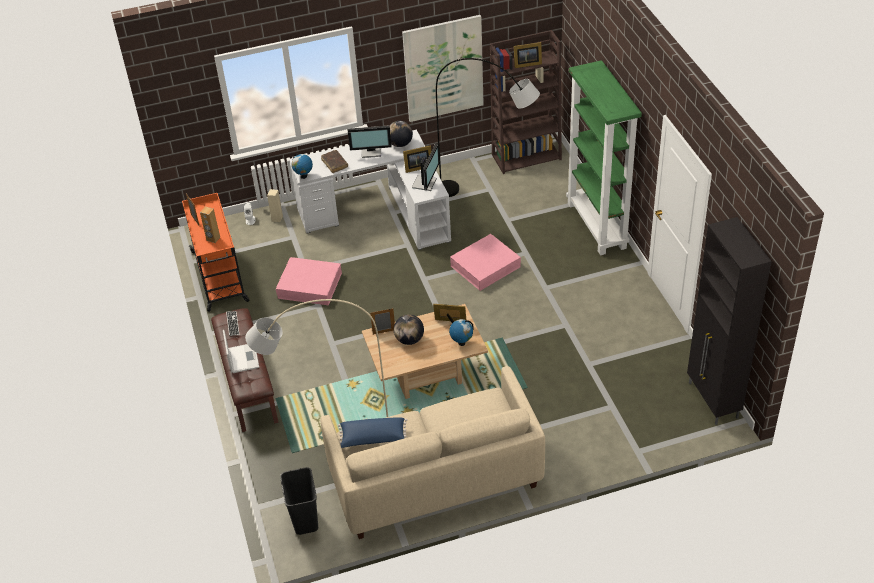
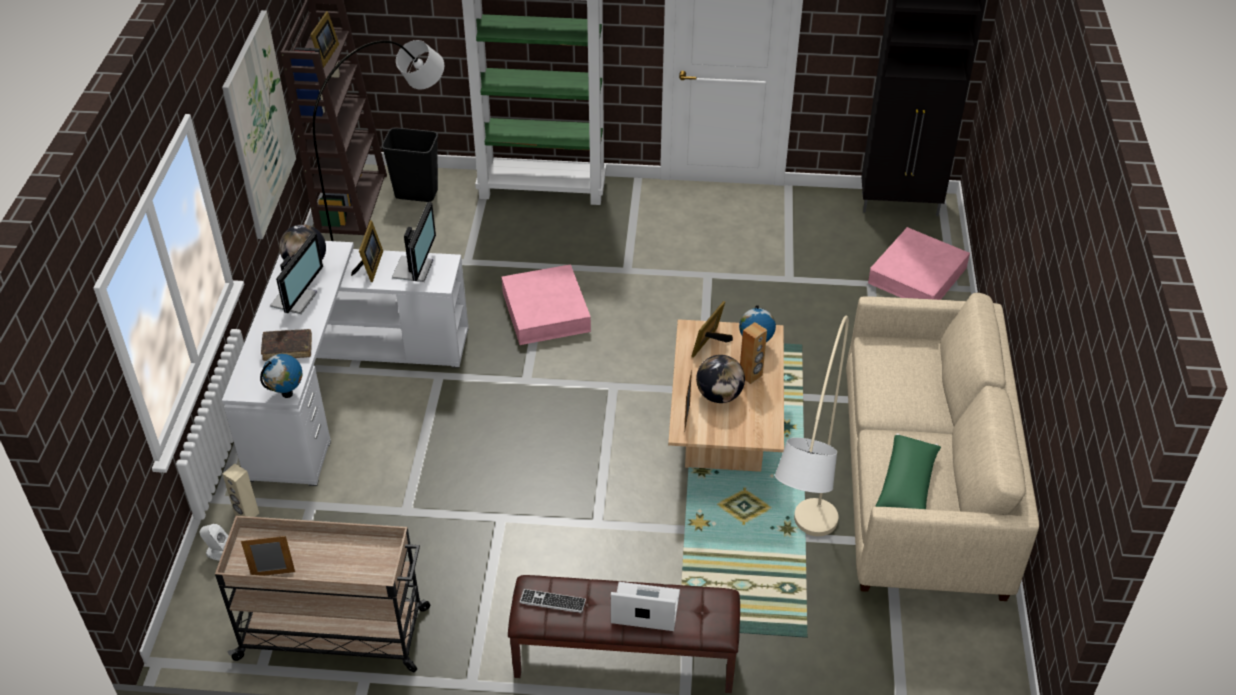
camera: 70 degrees left, 0 degrees up
orange cart [182,193,249,312] -> beige cart [215,516,430,672]
brown speaker [200,206,220,243] -> brown speaker moved to [740,322,767,384]
pink storage box [276,257,342,305] -> pink storage box moved to [868,227,970,300]
black trash can [280,467,318,535] -> black trash can moved to [382,127,438,202]
blue pillow [338,417,407,448] -> green pillow [875,433,941,509]
monitor [412,143,439,191] -> monitor turned 60 degrees clockwise [392,202,436,282]

